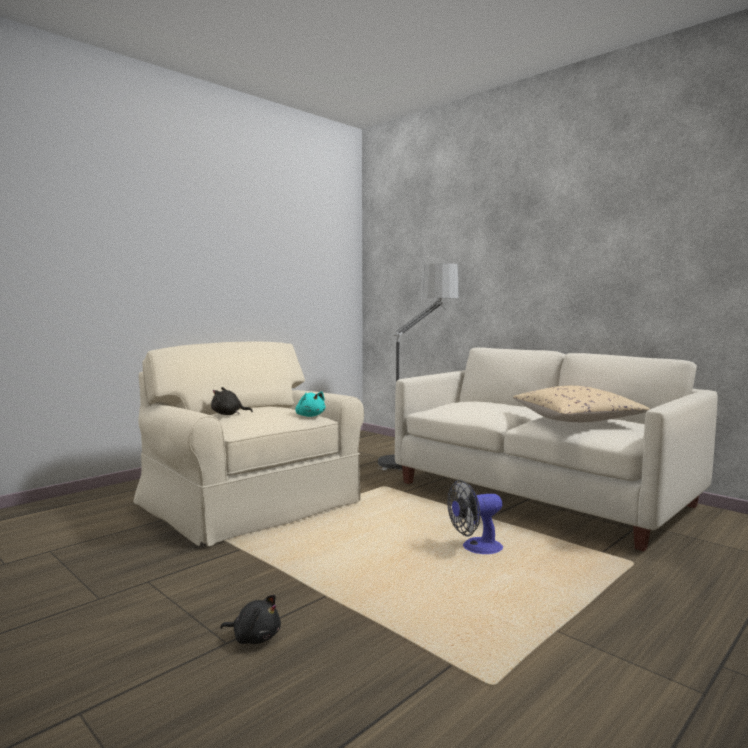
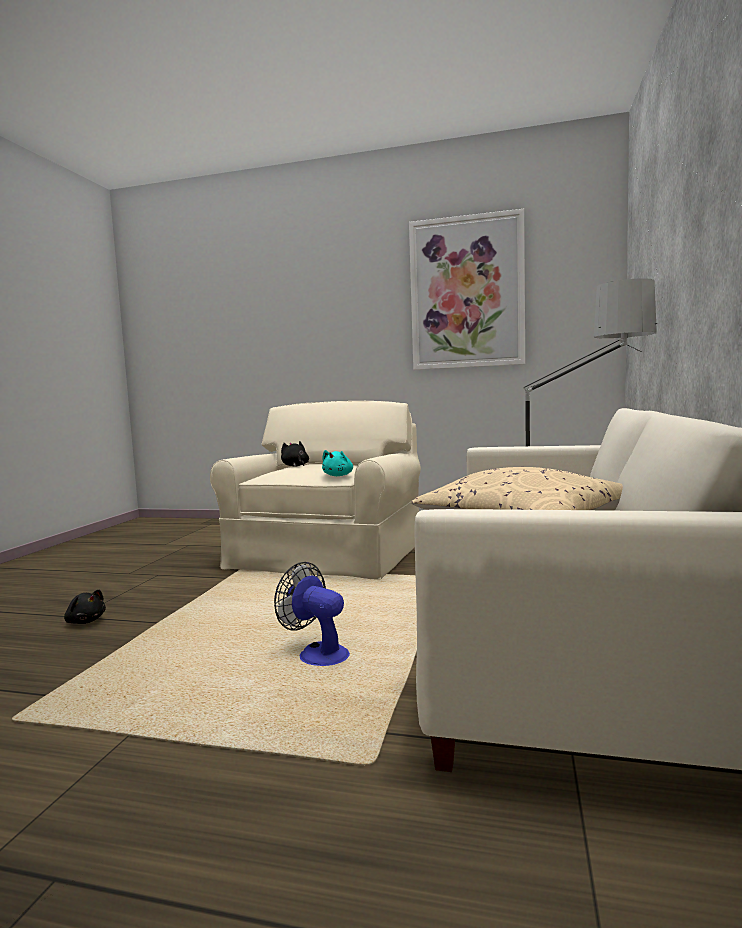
camera: 60 degrees right, 0 degrees up
black plush toy [220,595,281,644] -> black plush toy turned 45 degrees counterclockwise [64,590,106,624]
none -> picture [409,209,525,370]

